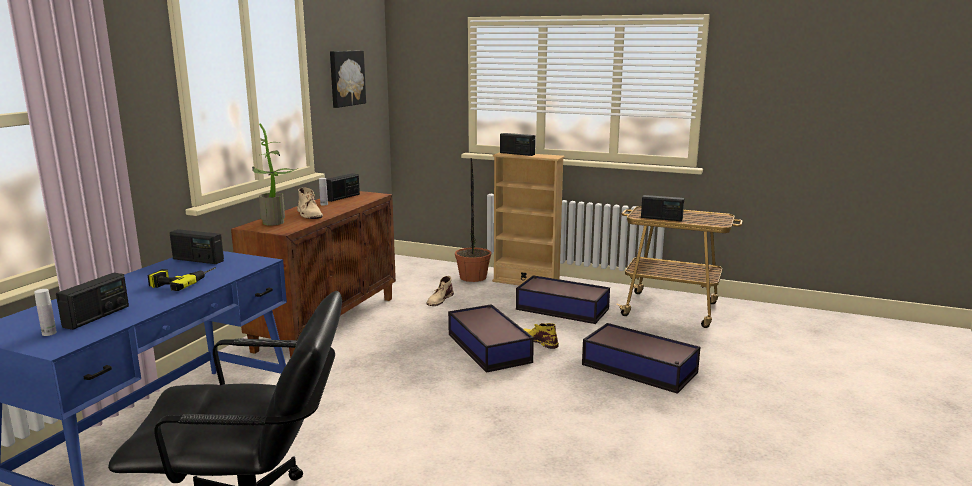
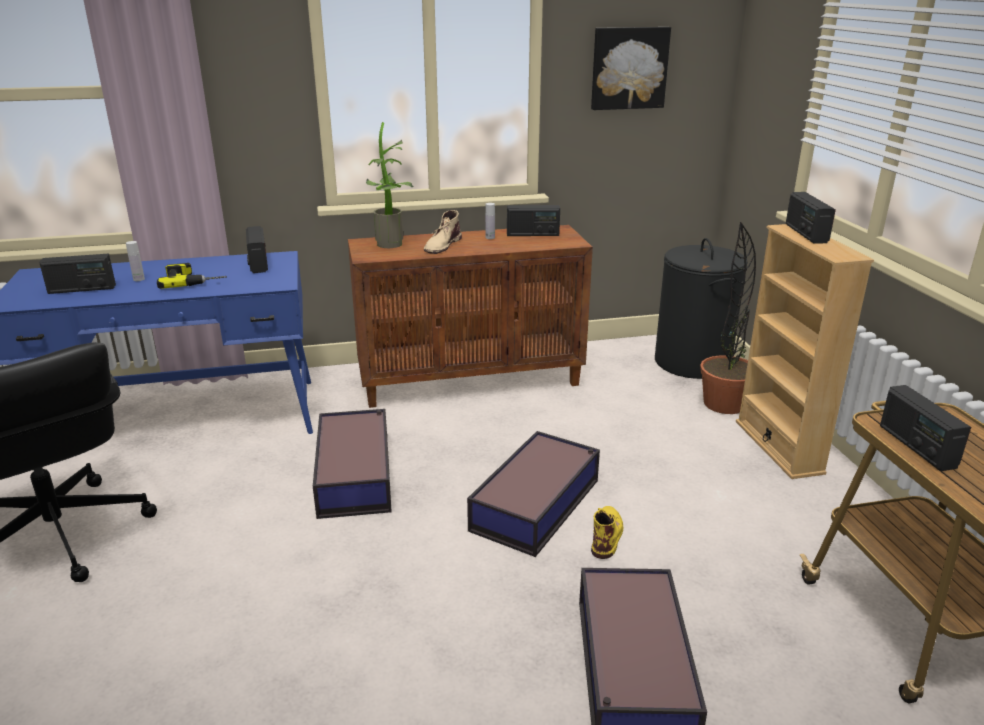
camera: 55 degrees right, 10 degrees up
white bottle [34,289,57,336] -> white bottle moved to [126,241,145,281]
beige boot [427,276,454,306] -> none
storage box [516,275,610,324] -> storage box moved to [313,409,392,519]
none -> black laundry basket [655,238,748,379]

